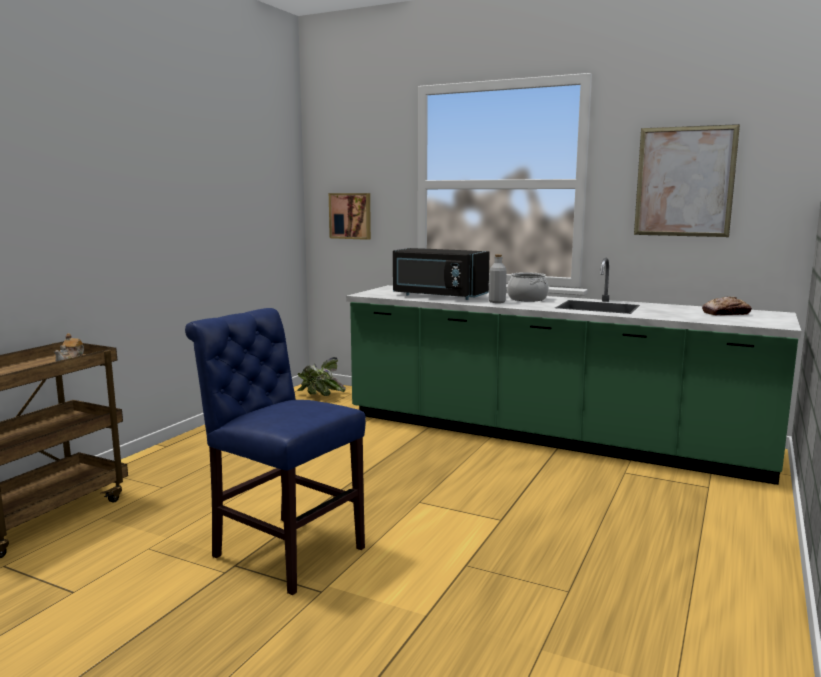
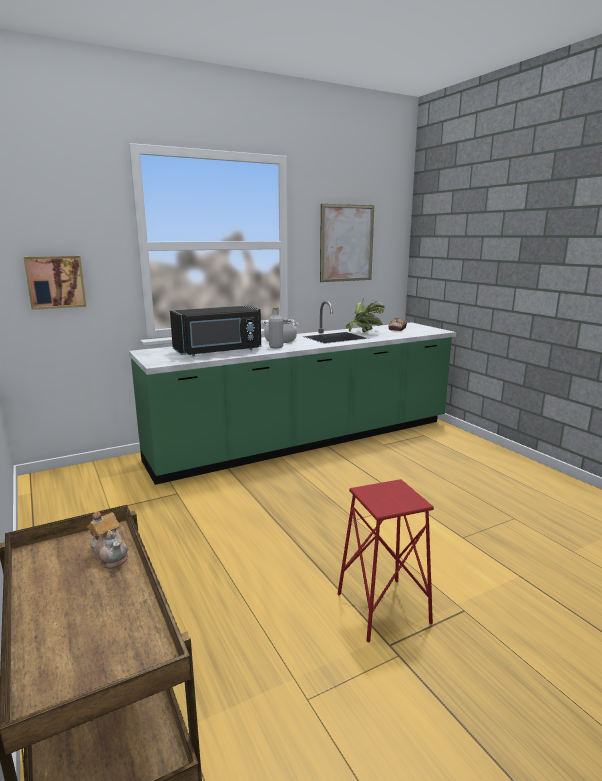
camera: 55 degrees left, 5 degrees up
blue chair [185,308,366,595] -> red stool [338,479,434,642]
potted plant [297,357,346,396] -> potted plant moved to [346,296,385,332]

